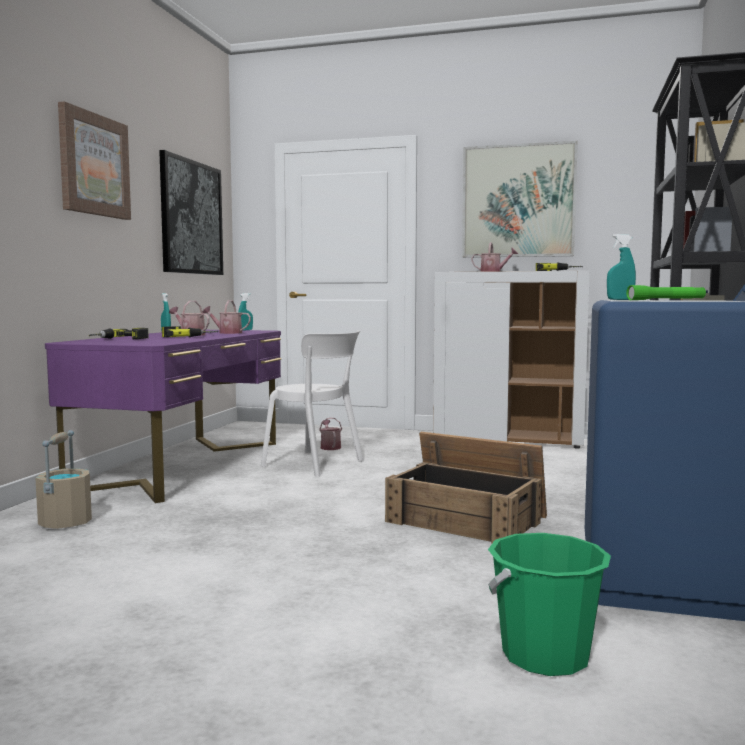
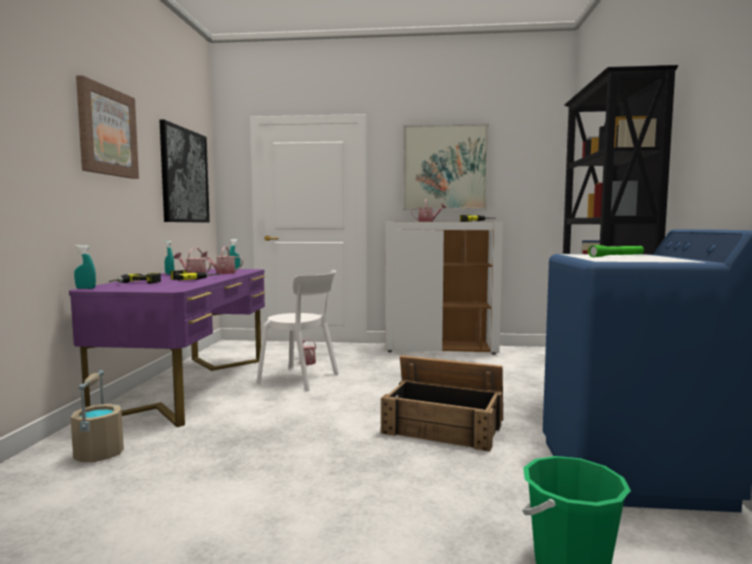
camera: 10 degrees left, 0 degrees up
turquoise spray bottle [607,234,636,300] -> turquoise spray bottle moved to [74,245,96,289]

